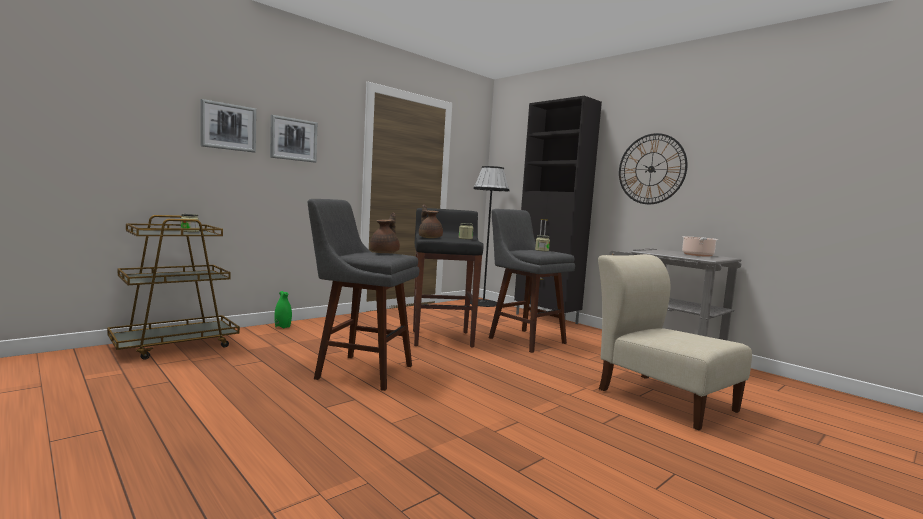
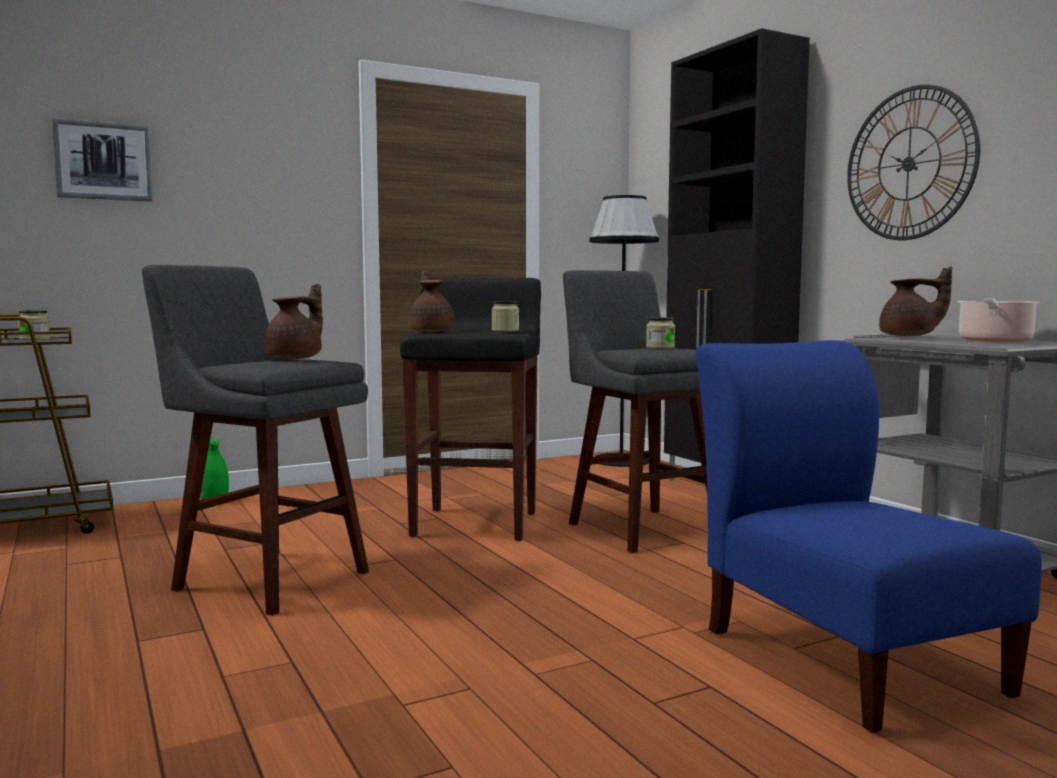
camera: 15 degrees right, 0 degrees up
picture [270,115,317,163] -> none
beige chair [598,254,752,430] -> blue chair [695,340,1042,733]
none -> brown teapot [879,266,952,336]

